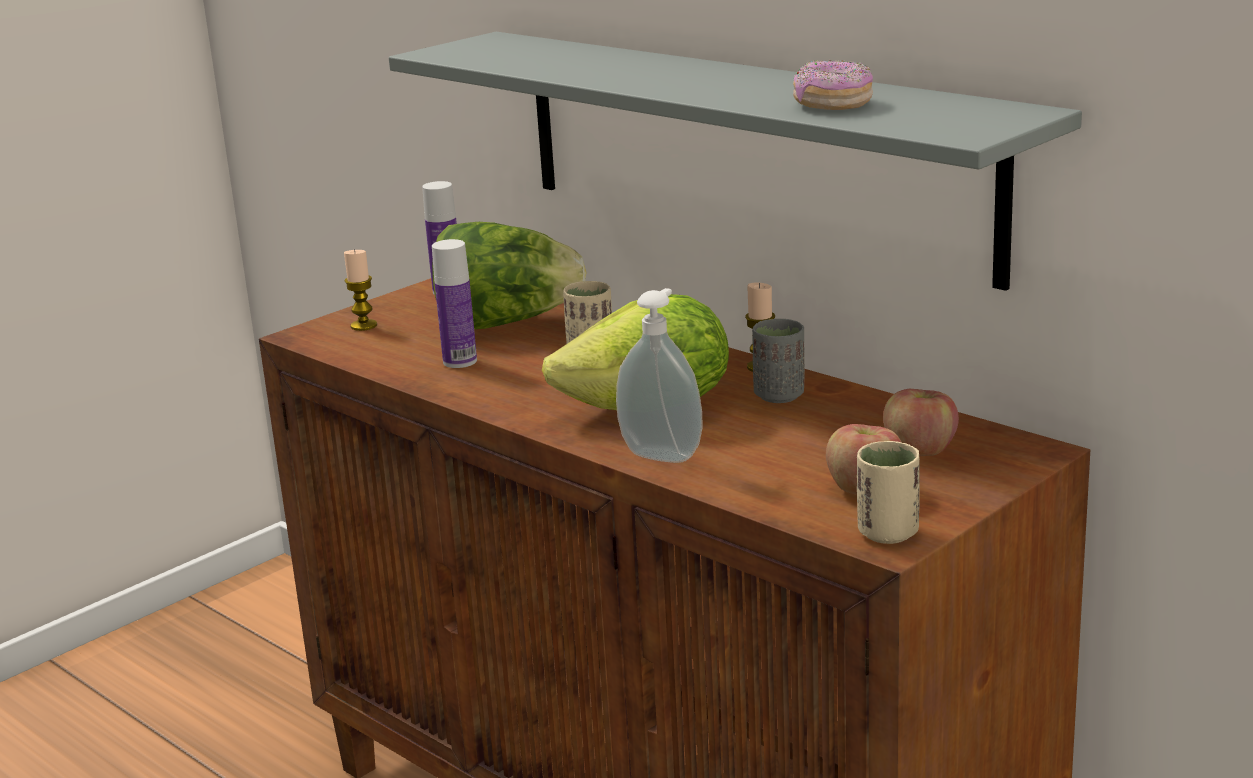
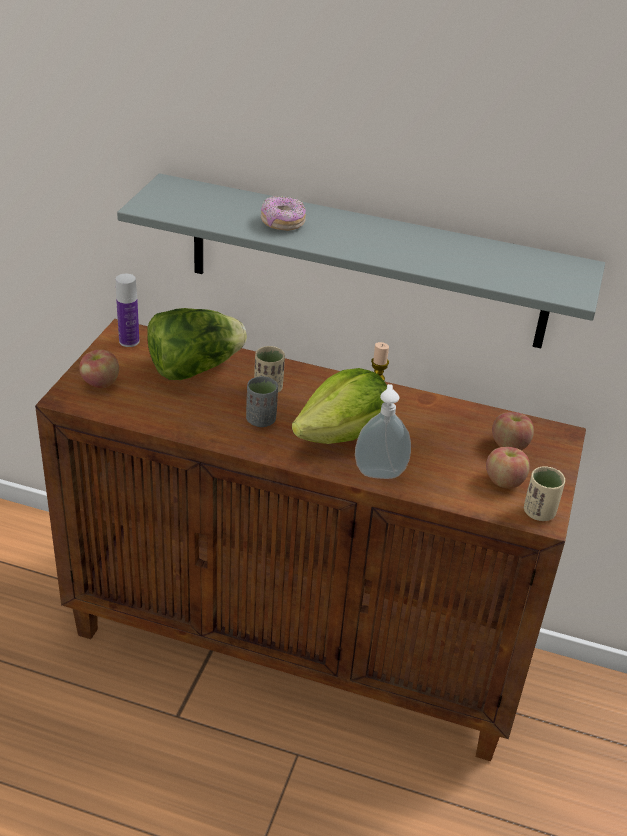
camera: 30 degrees left, 15 degrees up
candle [344,249,377,331] -> apple [79,350,119,388]
bottle [432,239,477,368] -> none
grey cup [752,319,805,403] -> grey cup moved to [246,376,278,427]
donut [793,60,873,110] -> donut moved to [261,196,306,231]

